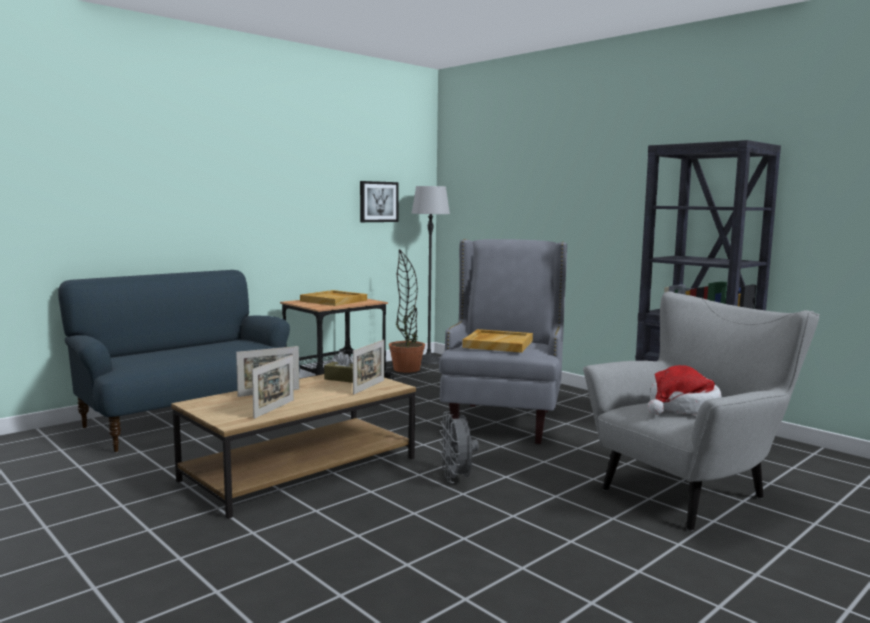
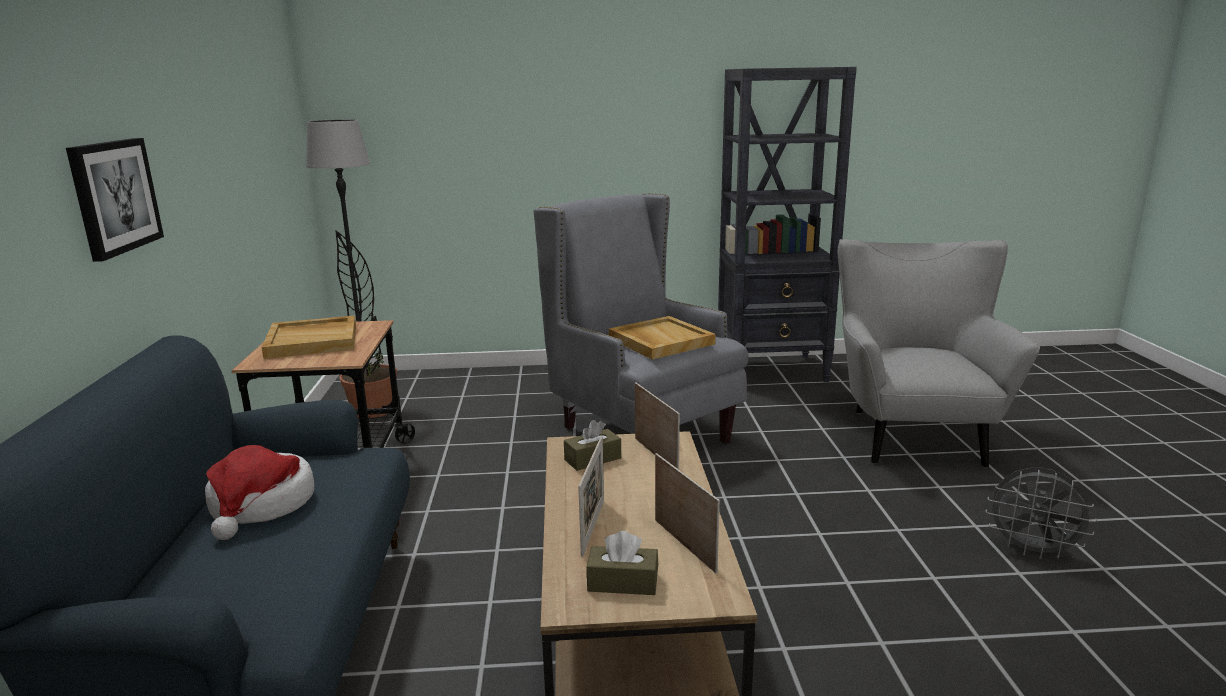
camera: 50 degrees left, 10 degrees up
picture [360,181,399,222] -> picture moved to [66,138,164,262]
grey fan [439,411,479,483] -> grey fan moved to [985,468,1097,560]
hat [648,365,722,415] -> hat moved to [205,445,314,540]
none -> brown tissue box [586,531,658,595]

